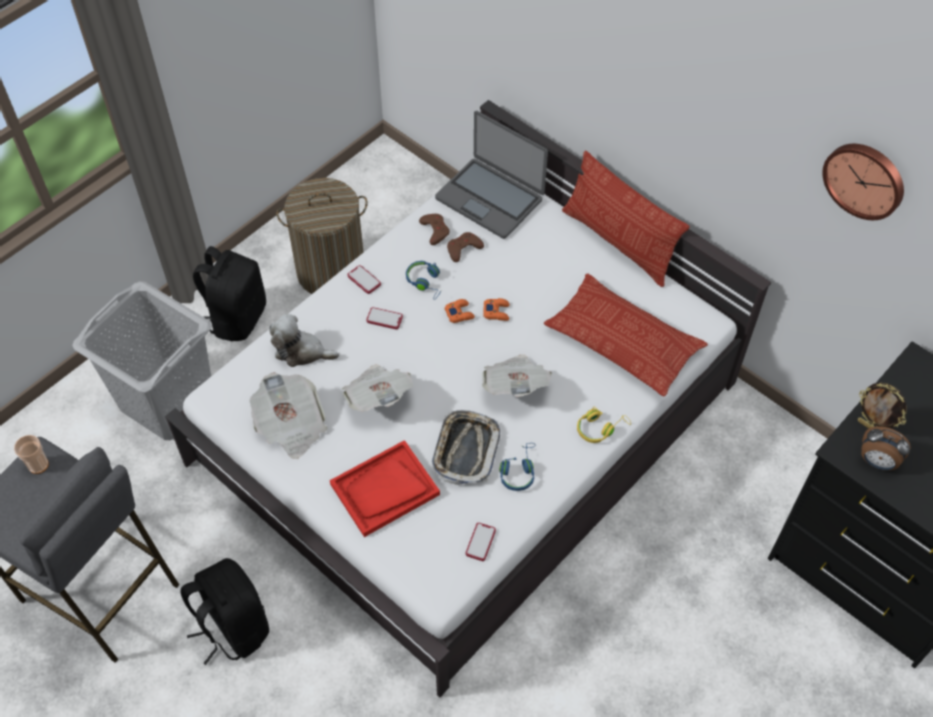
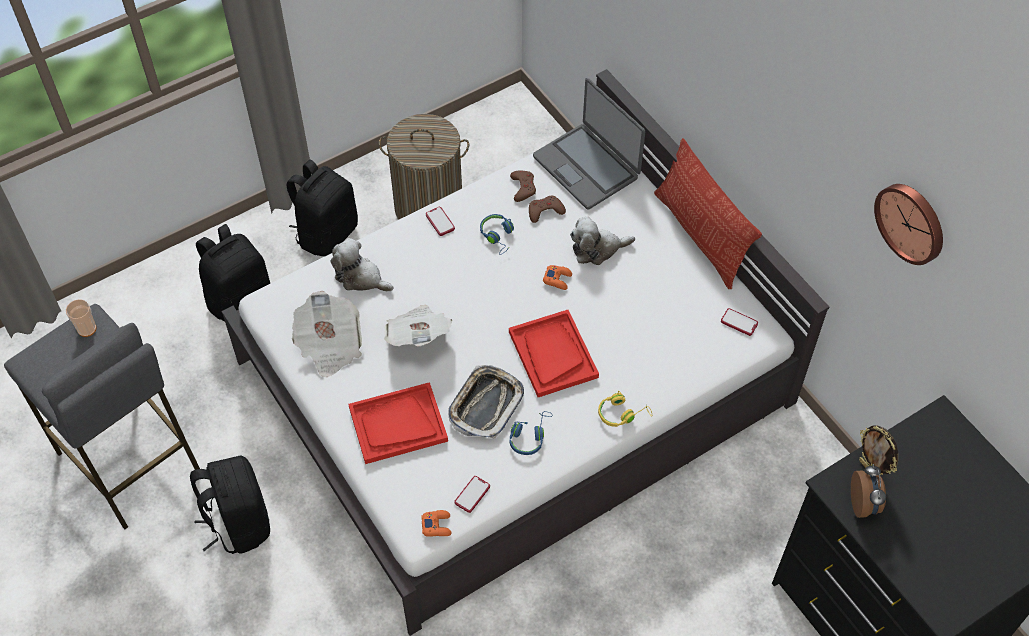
camera: 15 degrees right, 0 degrees up
grey laundry basket [72,281,211,440] -> black backpack [196,224,270,321]
phone [366,307,403,330] -> phone moved to [721,308,758,336]
orange game controller [444,299,475,323] -> orange game controller moved to [421,510,452,537]
newspaper [482,355,552,397] -> red tray [509,310,599,397]
pillow [544,274,708,397] -> none
alarm clock [861,426,911,471] -> alarm clock turned 135 degrees counterclockwise [851,464,886,518]
none -> plush toy [570,217,635,265]

